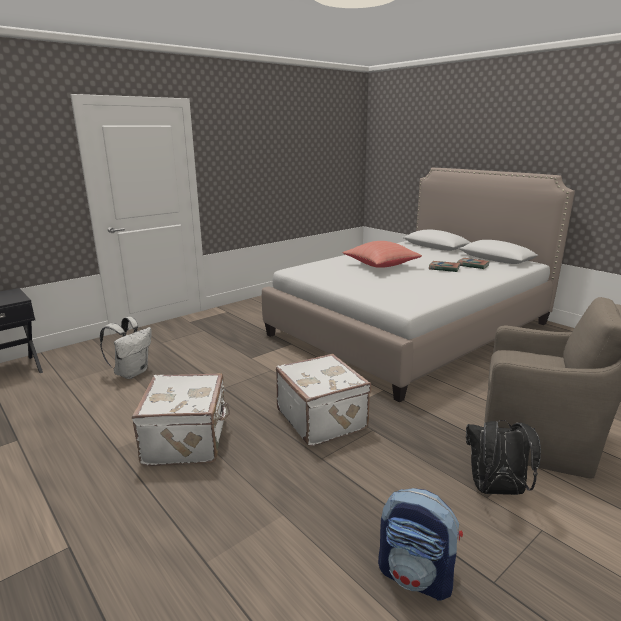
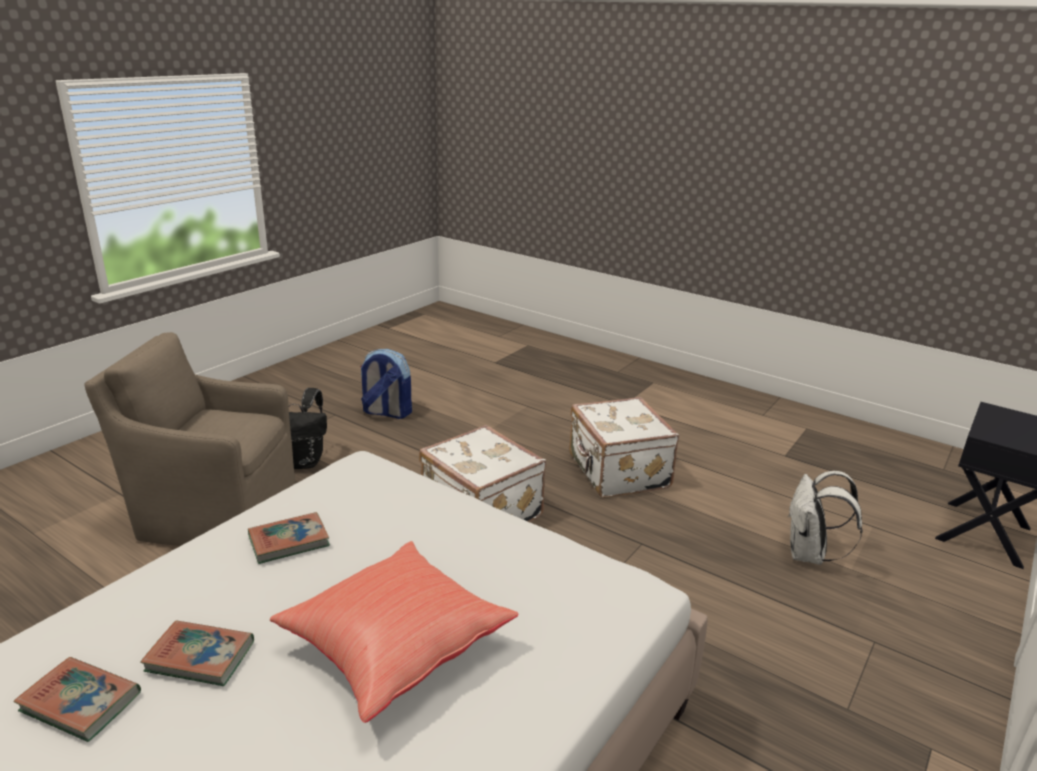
camera: 165 degrees right, 5 degrees up
none -> book [248,512,330,564]

